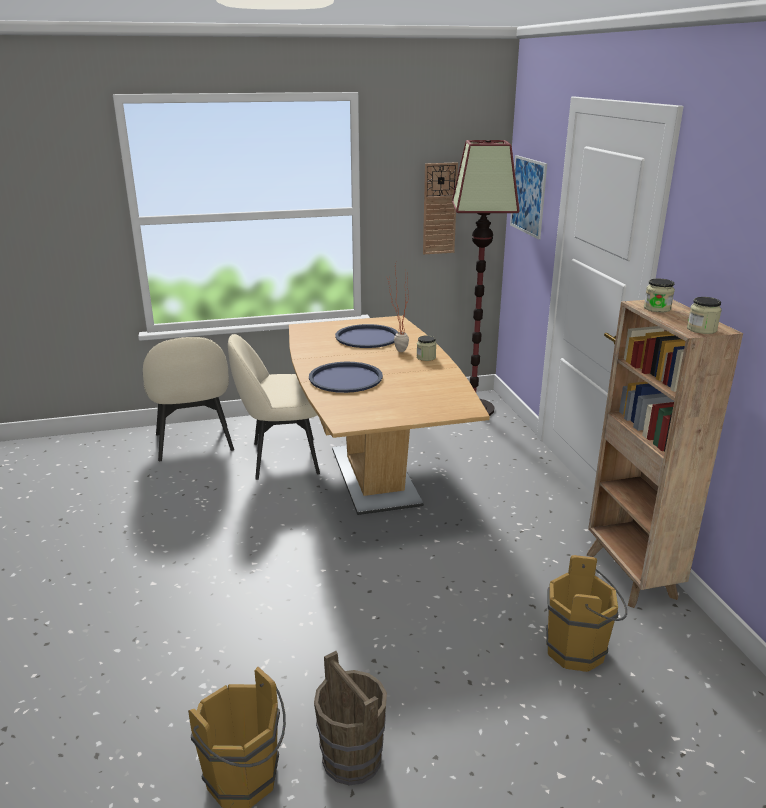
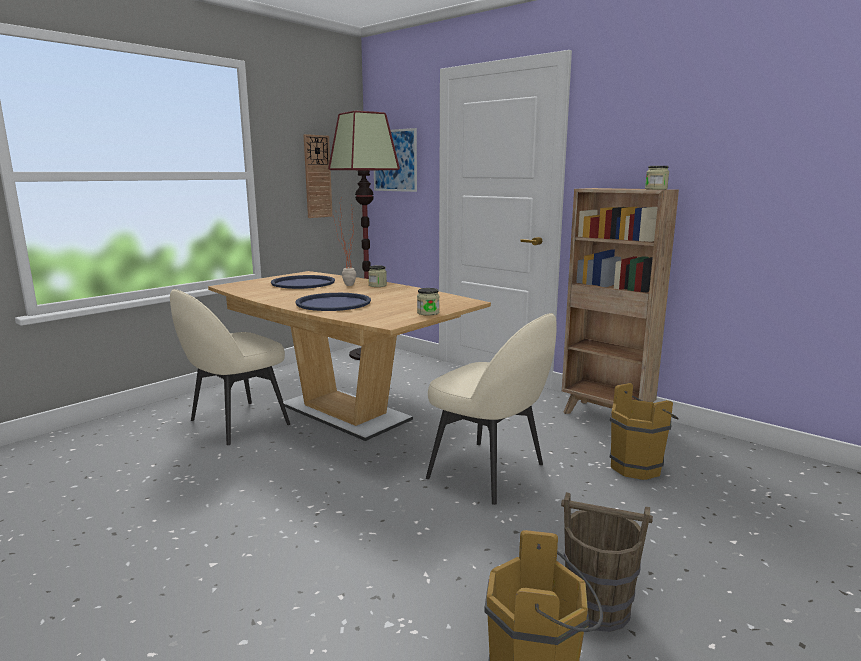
camera: 35 degrees left, 10 degrees down
beige chair [143,337,234,461] -> beige chair moved to [426,313,557,505]
jar [644,279,675,312] -> jar moved to [417,288,440,315]

